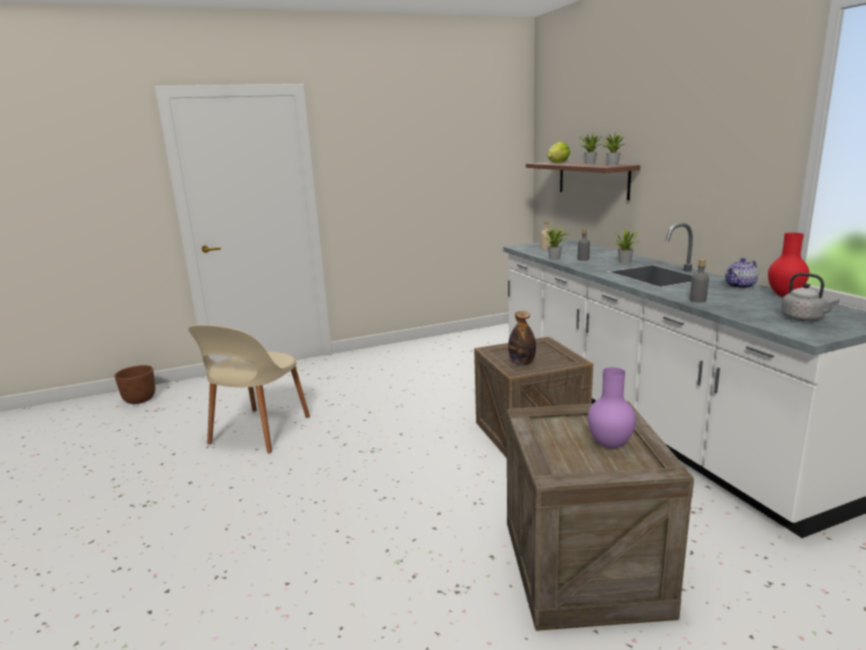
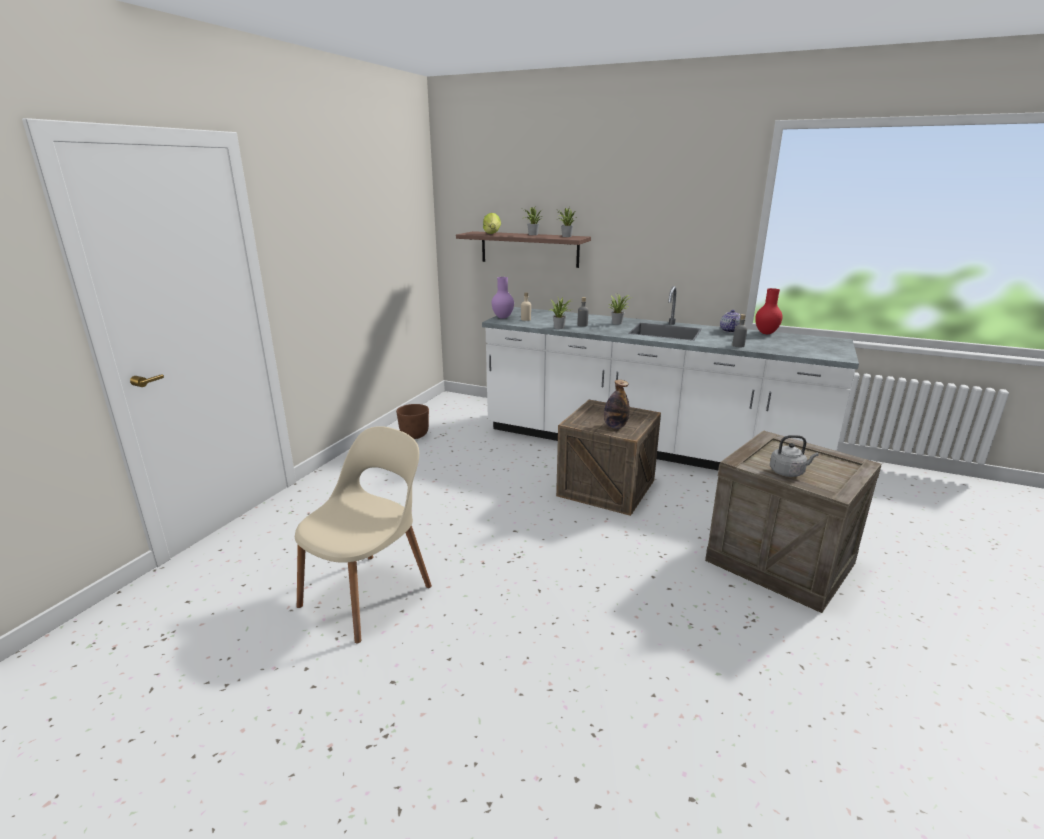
camera: 45 degrees left, 5 degrees up
brown planter [114,365,155,404] -> brown planter moved to [396,404,429,439]
beige chair [188,325,310,453] -> beige chair turned 120 degrees counterclockwise [295,426,432,643]
purple vase [588,367,636,449] -> purple vase moved to [492,277,514,319]
grey kettle [781,273,840,321] -> grey kettle moved to [770,435,819,477]

